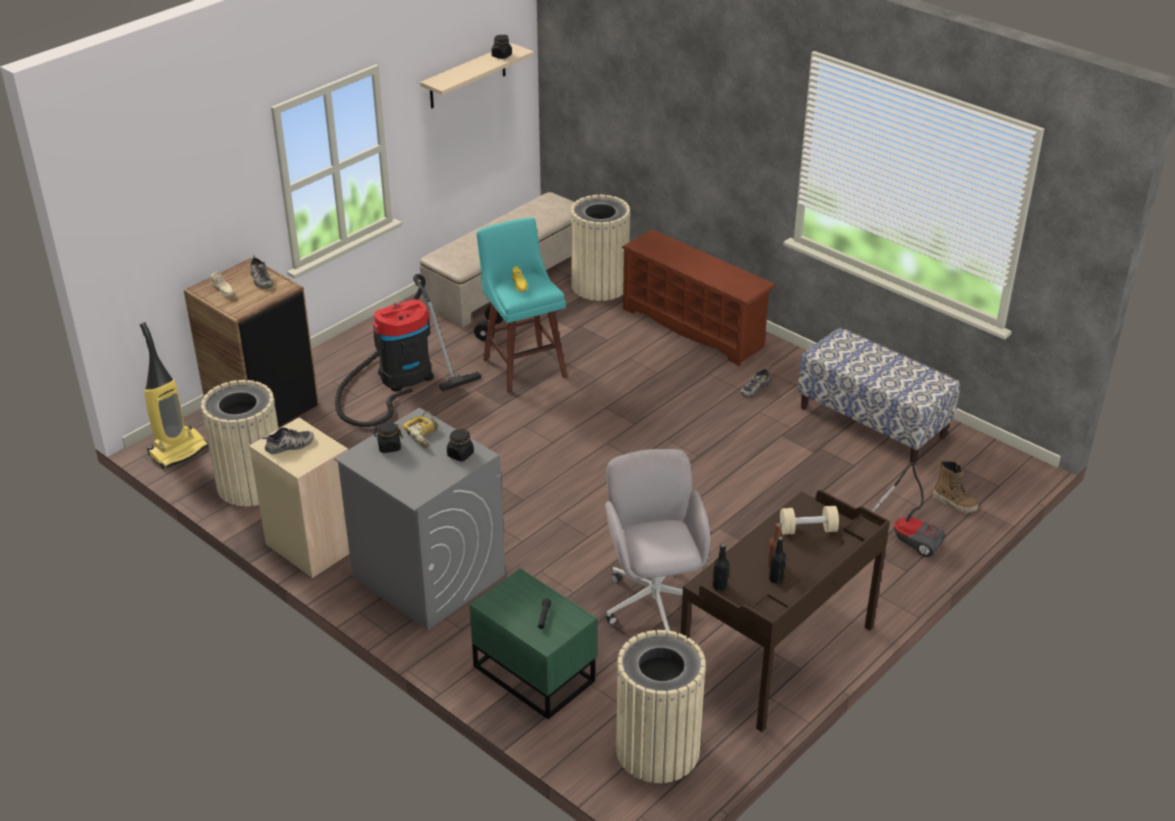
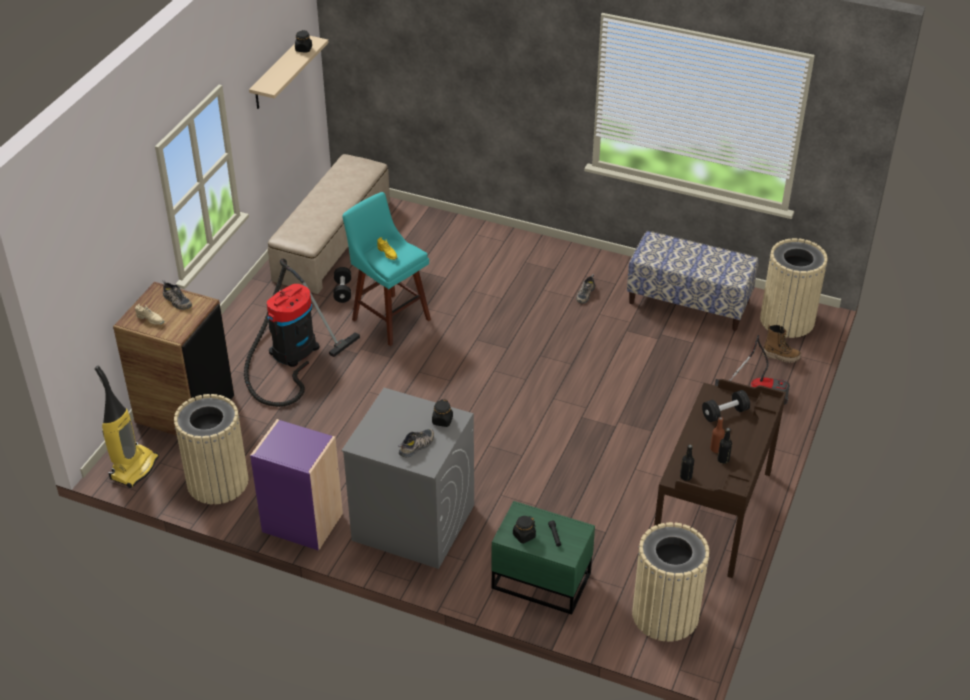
camera: 20 degrees left, 5 degrees up
beige bookcase [249,417,350,578] -> purple bookcase [250,419,343,551]
shoe [262,427,314,454] -> shoe moved to [398,429,434,457]
black jar [373,422,403,453] -> black jar moved to [513,516,536,544]
power drill [403,411,443,448] -> none
beige trash can [570,195,631,301] -> beige trash can moved to [760,238,828,338]
grey office chair [605,449,710,635] -> none
brown shoe rack [621,229,776,366] -> none
beige dumbbell [780,506,839,535] -> black dumbbell [702,390,750,422]

